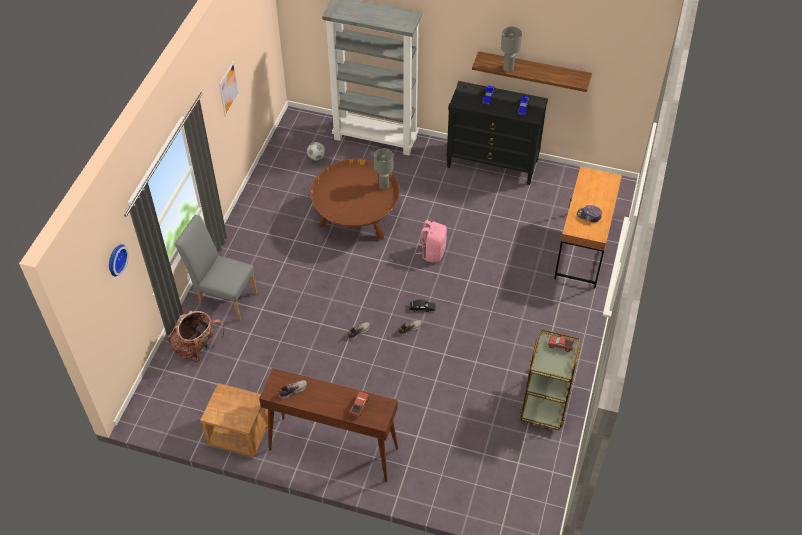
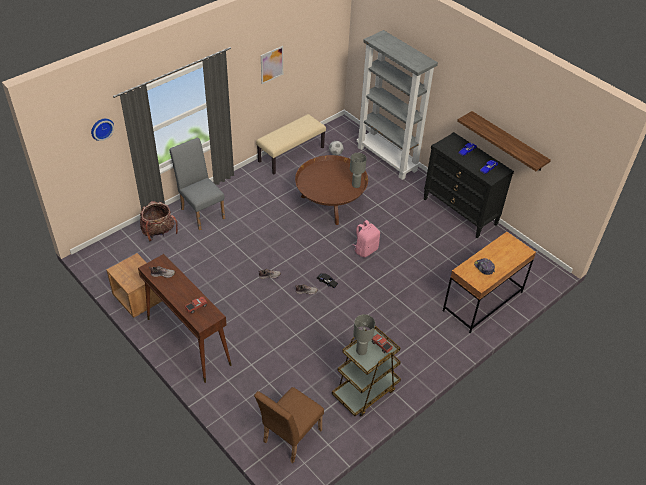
camera: 30 degrees right, 5 degrees down
grey table lamp [501,27,522,72] -> grey table lamp moved to [353,314,375,355]
none -> brown chair [254,387,324,463]
none -> beige bench [256,114,326,174]

